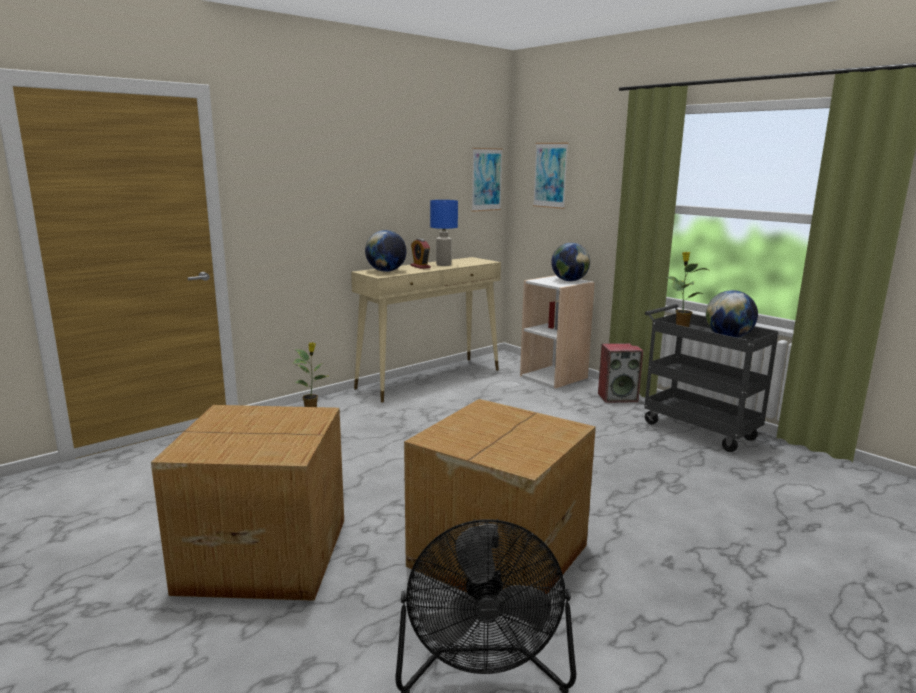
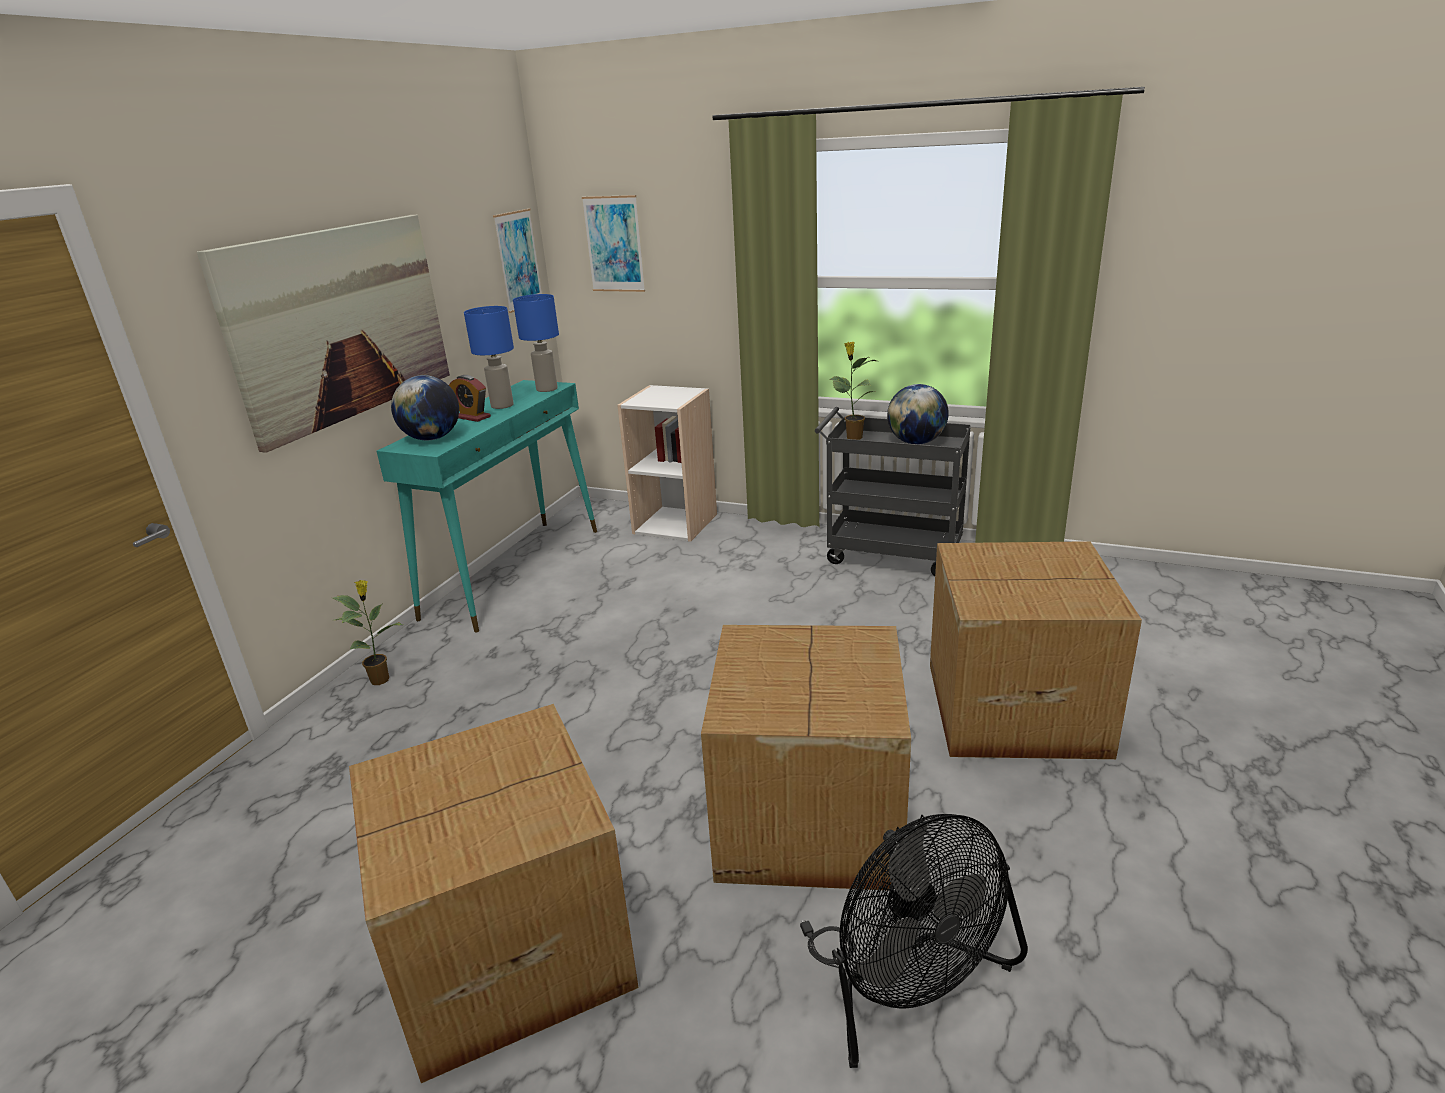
camera: 25 degrees left, 10 degrees up
beige console table [351,257,501,403] -> turquoise console table [376,380,597,632]
globe [551,243,590,281] -> none
speaker [598,343,643,403] -> none
none -> picture [197,215,450,453]
none -> blue table lamp [513,294,559,392]
none -> cardboard box [930,541,1142,759]

